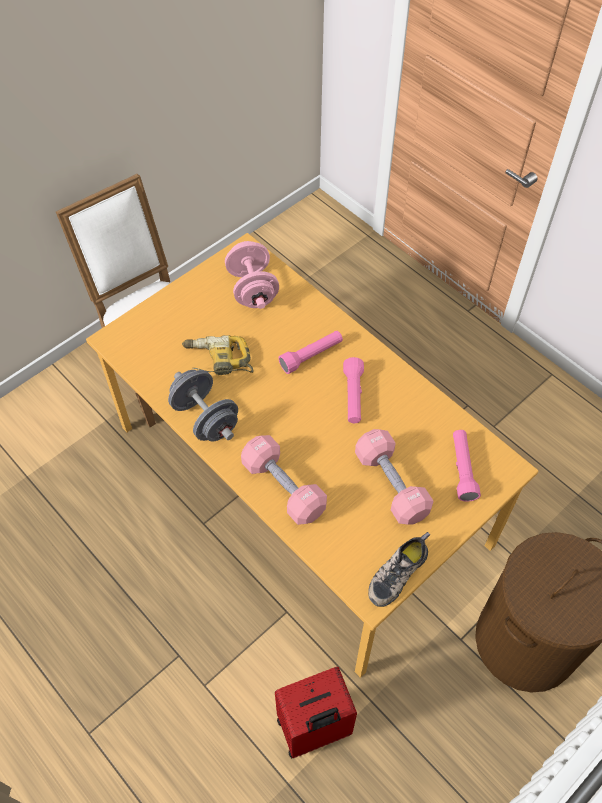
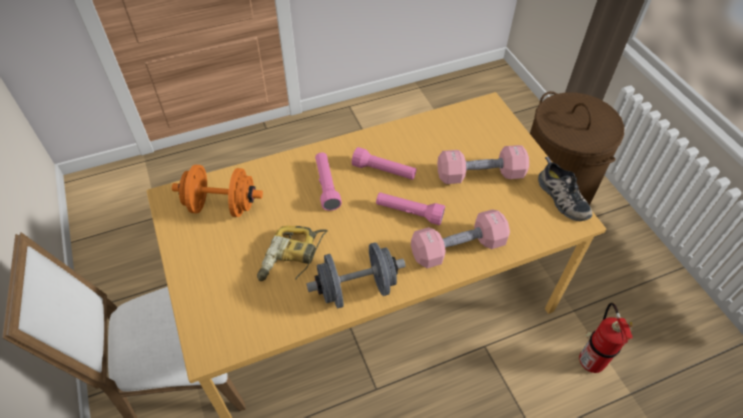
camera: 70 degrees left, 5 degrees down
pink dumbbell [225,241,279,309] -> orange dumbbell [172,165,263,217]
red suitcase [275,667,357,759] -> fire extinguisher [579,303,633,373]
pink flashlight [453,430,481,502] -> pink flashlight moved to [376,192,445,225]

